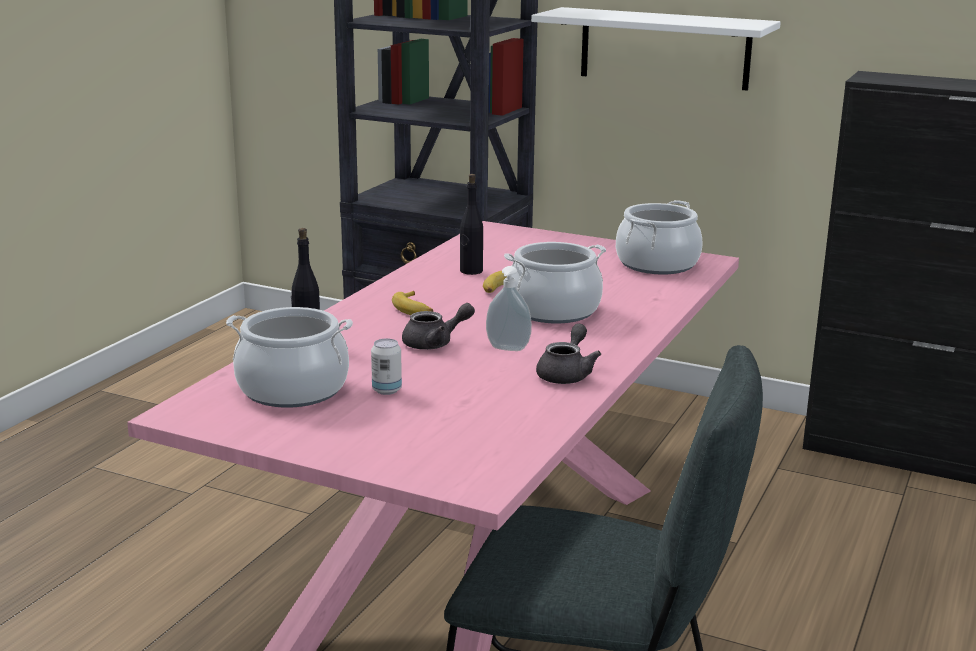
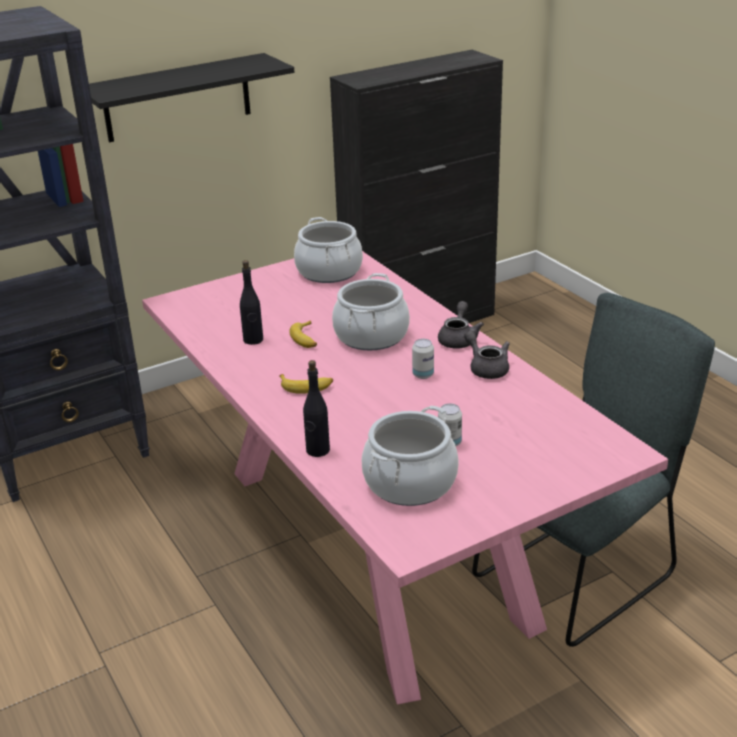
camera: 55 degrees left, 10 degrees up
grey teapot [402,303,475,350] -> grey teapot moved to [438,301,484,349]
soap dispenser [486,266,532,351] -> can [412,339,434,379]
white shelf [531,7,781,91] -> black shelf [89,53,294,142]

